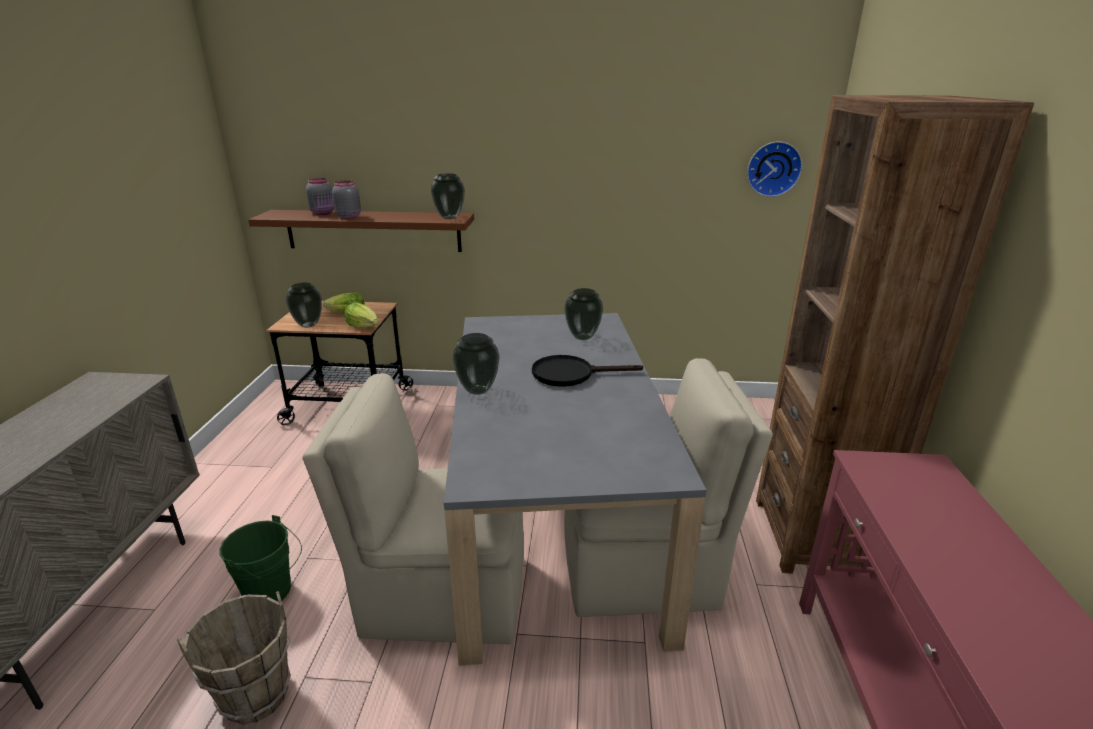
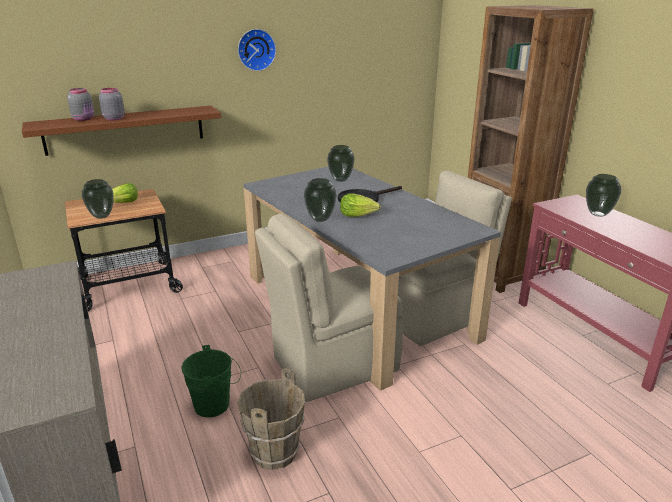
camera: 30 degrees left, 0 degrees up
lettuce [345,303,378,328] -> lettuce moved to [340,193,381,217]
vase [431,173,465,219] -> vase moved to [586,174,621,217]
wall clock [747,141,802,197] -> wall clock moved to [238,29,276,71]

